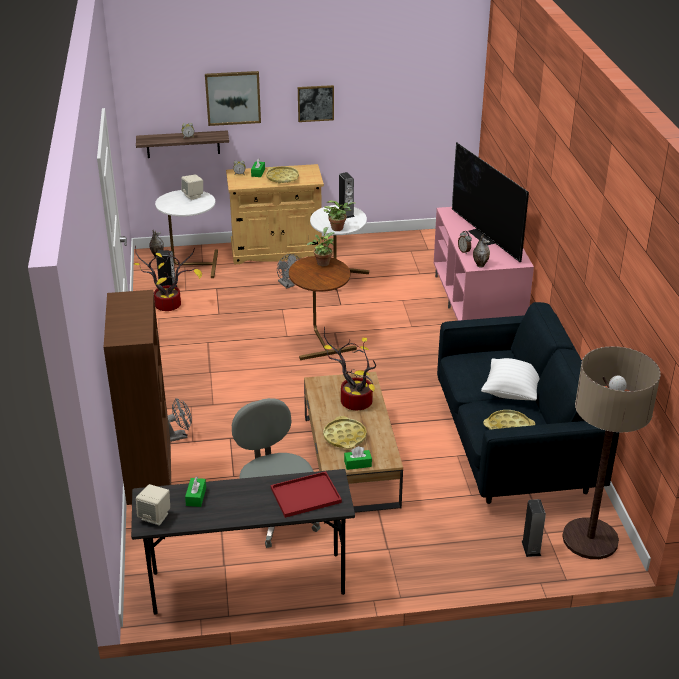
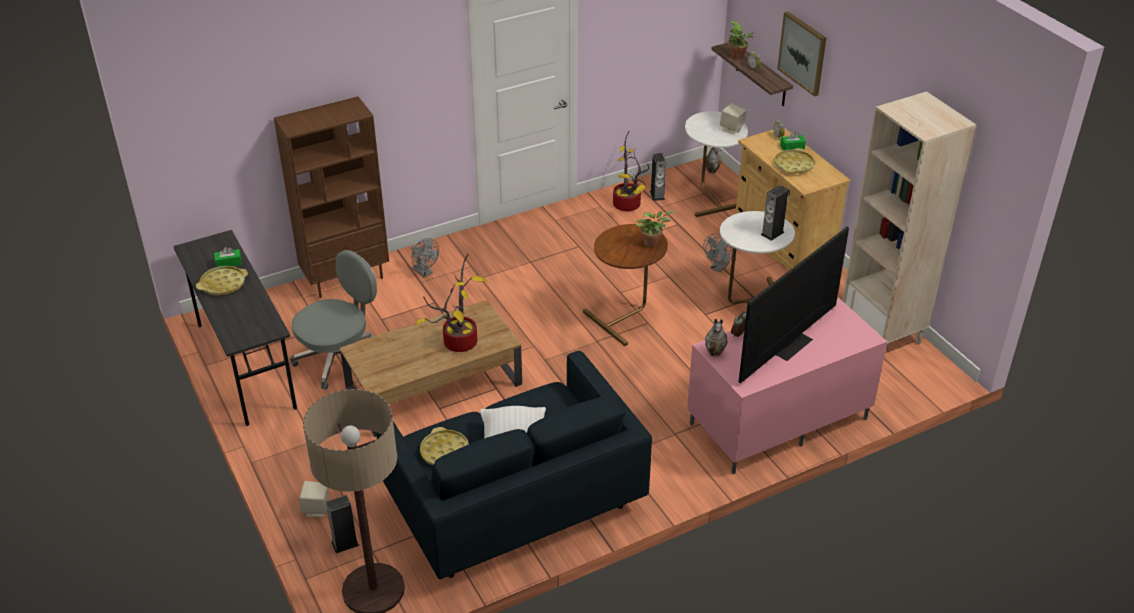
camera: 70 degrees right, 5 degrees up
beige speaker [136,484,170,526] -> beige speaker moved to [300,481,329,517]
red tray [271,471,342,518] -> none
picture [298,85,334,122] -> none
yellow tray [323,416,367,449] -> yellow tray moved to [196,266,248,295]
potted plant [324,200,356,231] -> potted plant moved to [728,21,753,59]
green tissue box [344,446,372,470] -> none
none -> beige bookcase [842,91,976,345]

